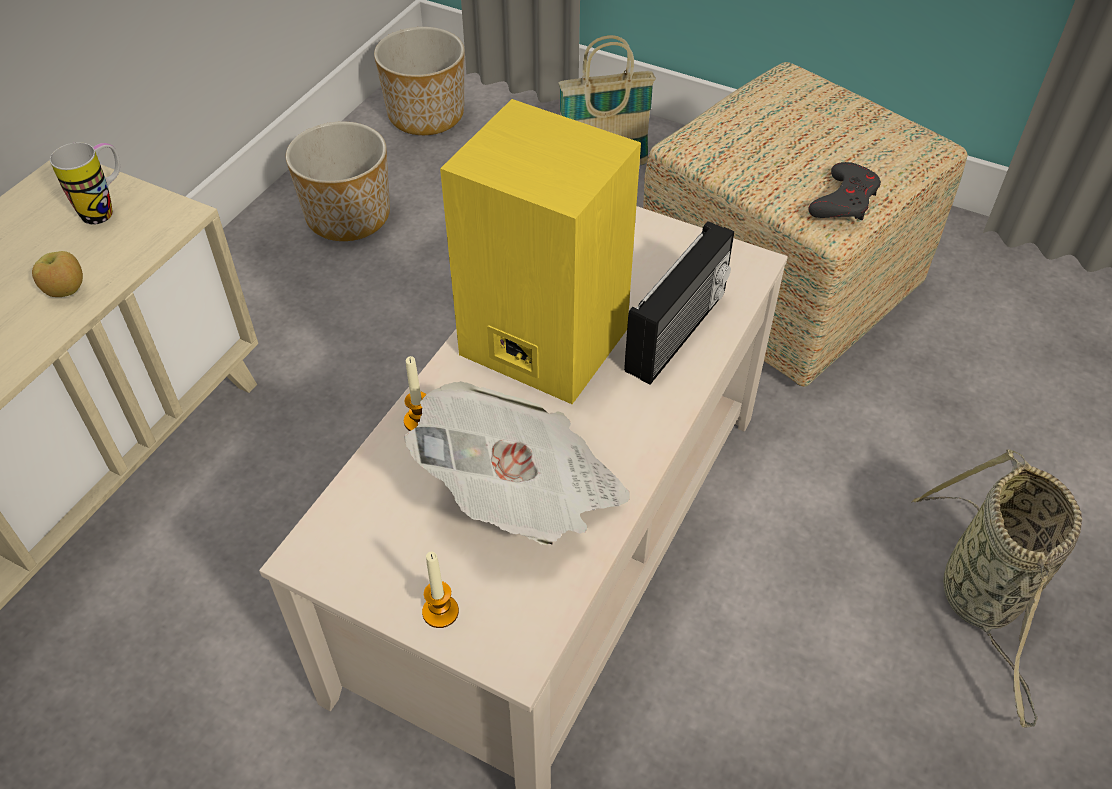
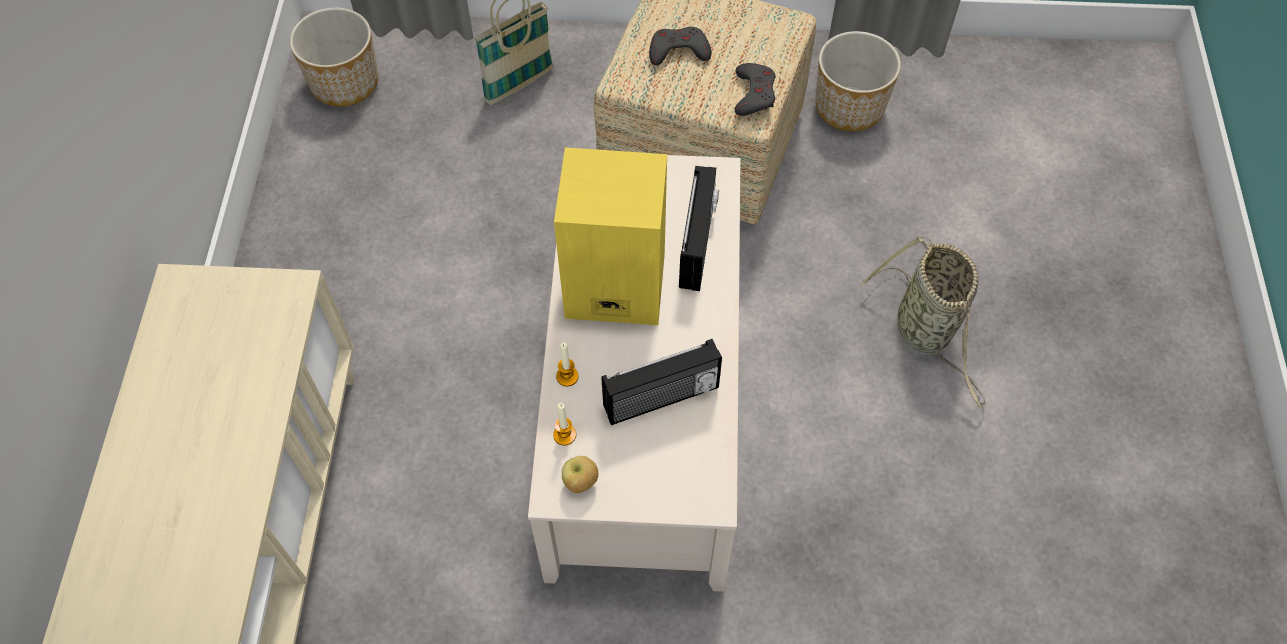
camera: 25 degrees left, 10 degrees up
apple [32,251,83,297] -> apple moved to [562,456,598,493]
mug [50,142,120,225] -> none
planter [286,122,390,241] -> planter moved to [815,31,901,131]
newspaper [404,381,629,545] -> radio [601,339,722,425]
candle [422,552,459,628] -> candle moved to [553,403,576,446]
none -> grey game controller [649,27,712,65]

